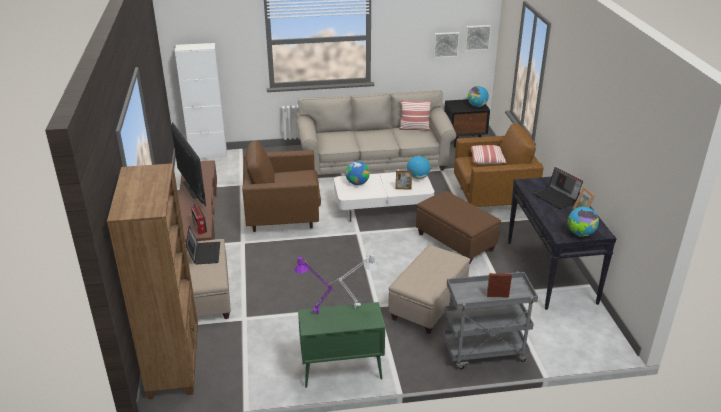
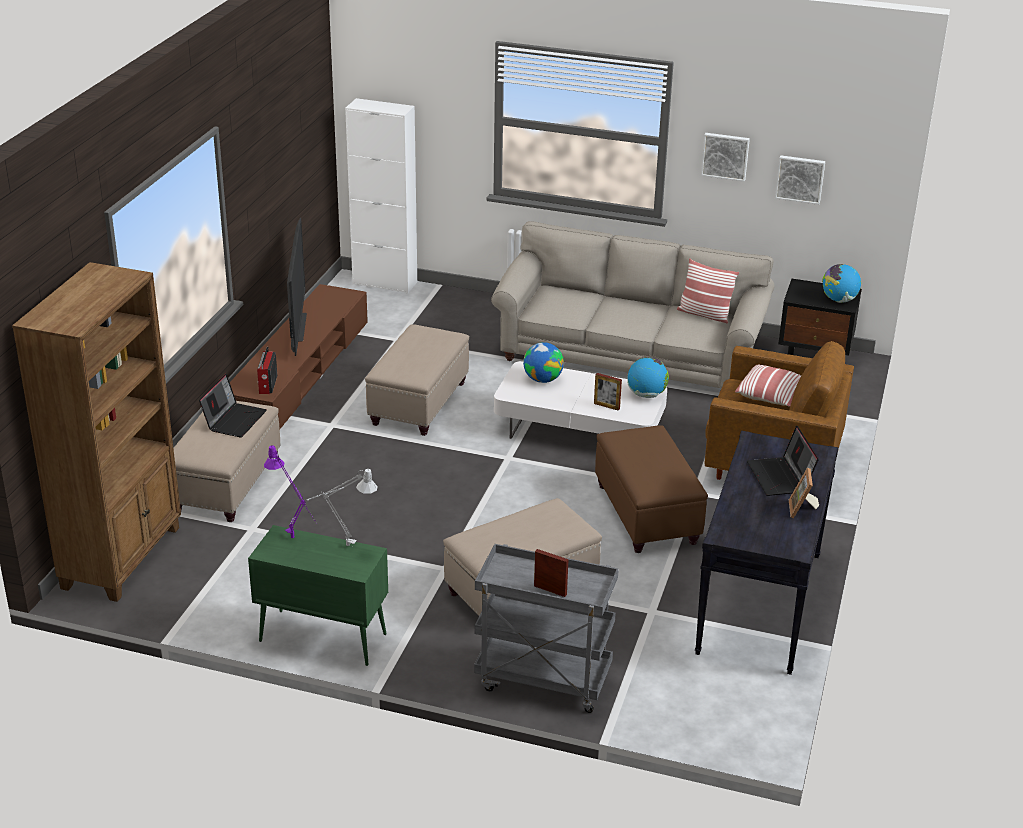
camera: 25 degrees right, 0 degrees up
brown armchair [242,141,321,232] -> beige ottoman [365,324,469,436]
picture [464,25,491,51] -> picture moved to [701,133,750,182]
globe [567,207,599,237] -> none

